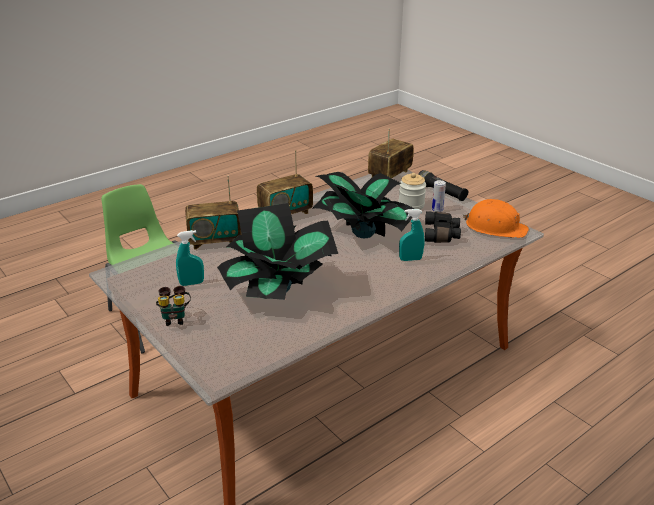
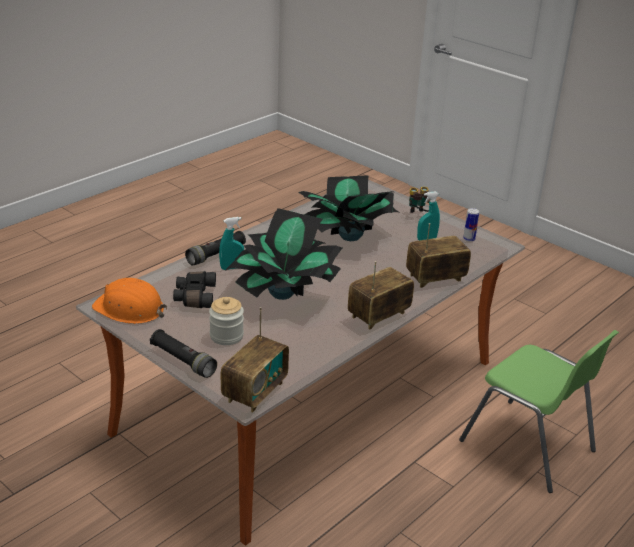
camera: 170 degrees right, 0 degrees up
can [432,180,446,212] -> can moved to [463,208,479,242]
none -> black flashlight [185,231,246,266]

